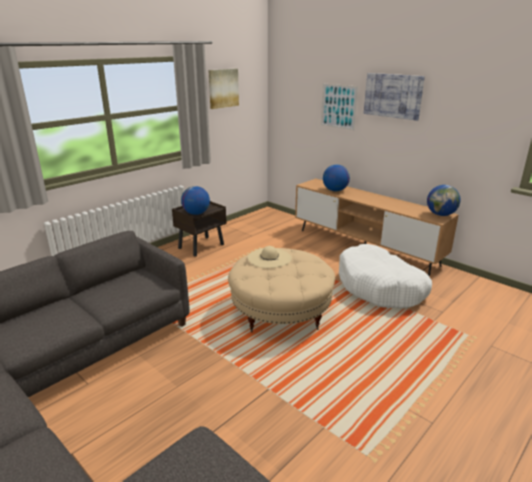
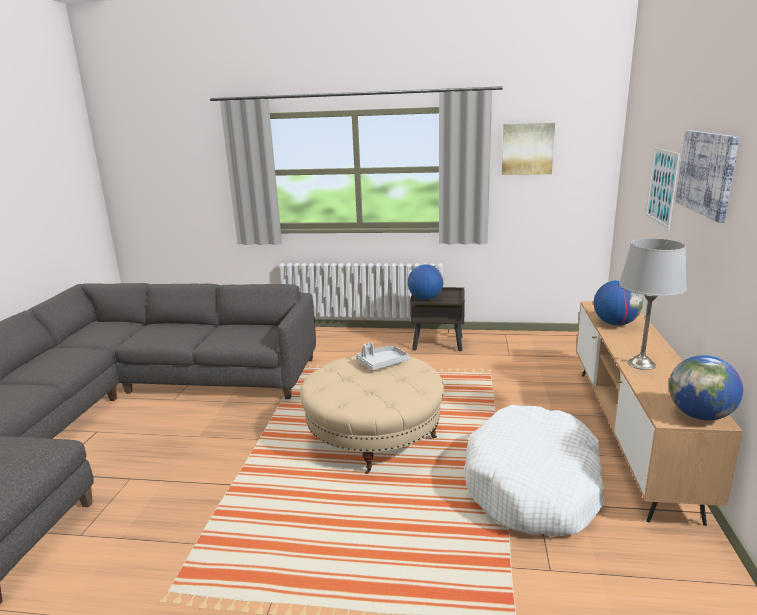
camera: 55 degrees right, 5 degrees down
beige hat [247,246,292,268] -> grey tray [356,342,409,370]
none -> grey table lamp [619,238,687,370]

